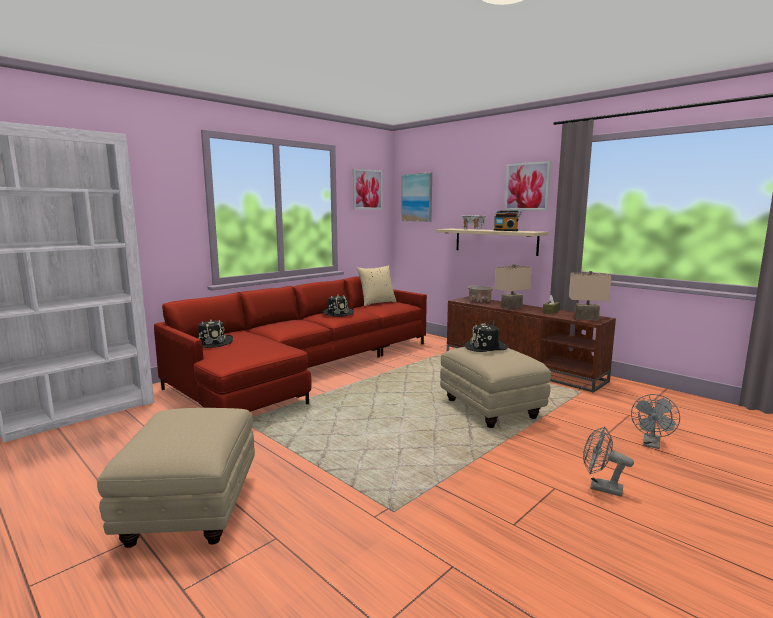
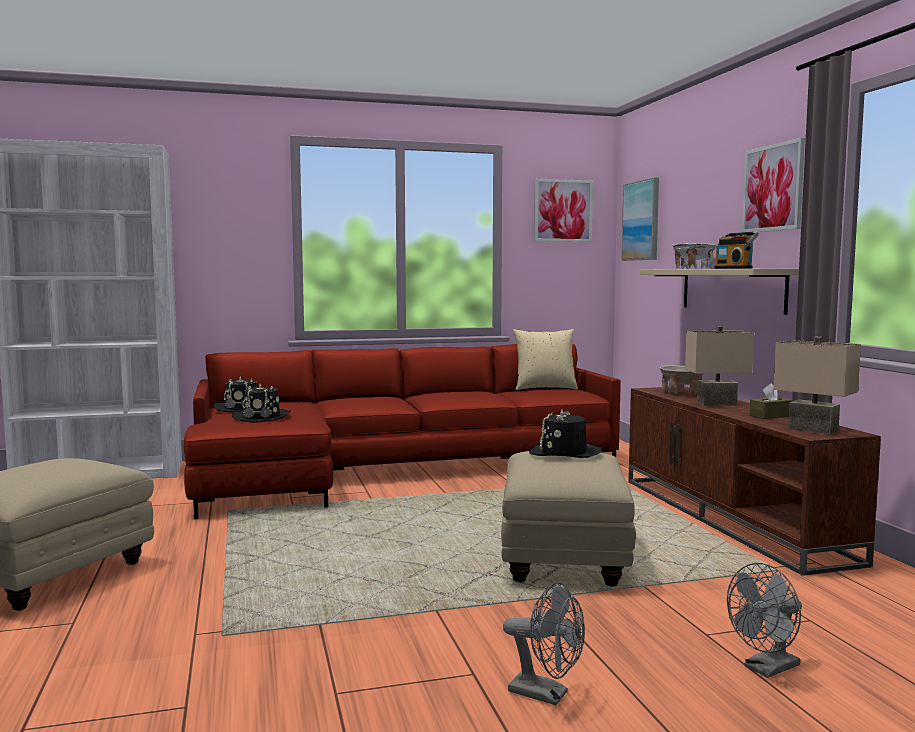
camera: 30 degrees right, 5 degrees down
black hat [321,295,354,317] -> black hat moved to [232,384,291,423]
grey fan [583,426,634,497] -> grey fan turned 150 degrees clockwise [503,582,585,705]

